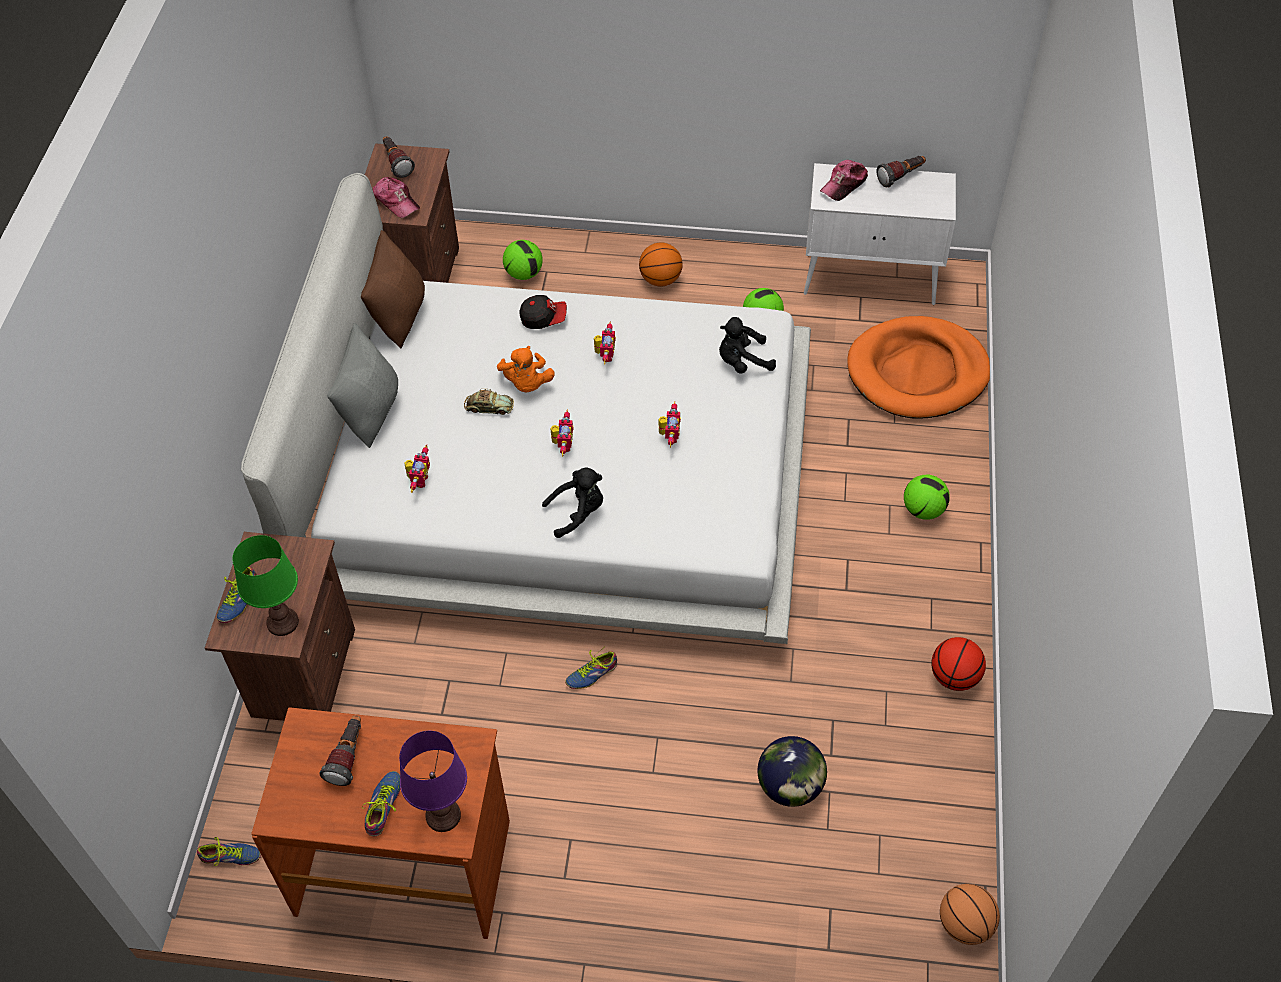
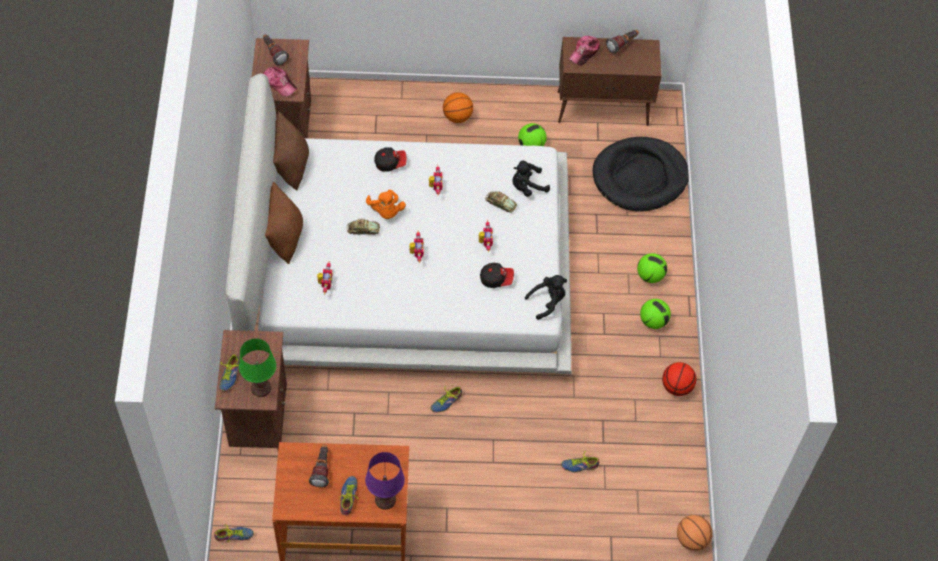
camera: 10 degrees left, 5 degrees up
grey pillow [327,323,398,448] -> brown pillow [265,182,303,264]
football [503,240,543,280] -> football moved to [640,299,671,329]
black plush toy [542,468,603,538] -> black plush toy moved to [525,275,567,320]
globe [758,736,827,807] -> shoe [561,451,599,472]
white cabinet [804,163,956,305] -> brown cabinet [558,37,661,126]
orange dog bed [847,316,990,419] -> black dog bed [593,137,689,211]
none -> cap [480,263,514,288]
none -> toy car [485,191,517,213]

